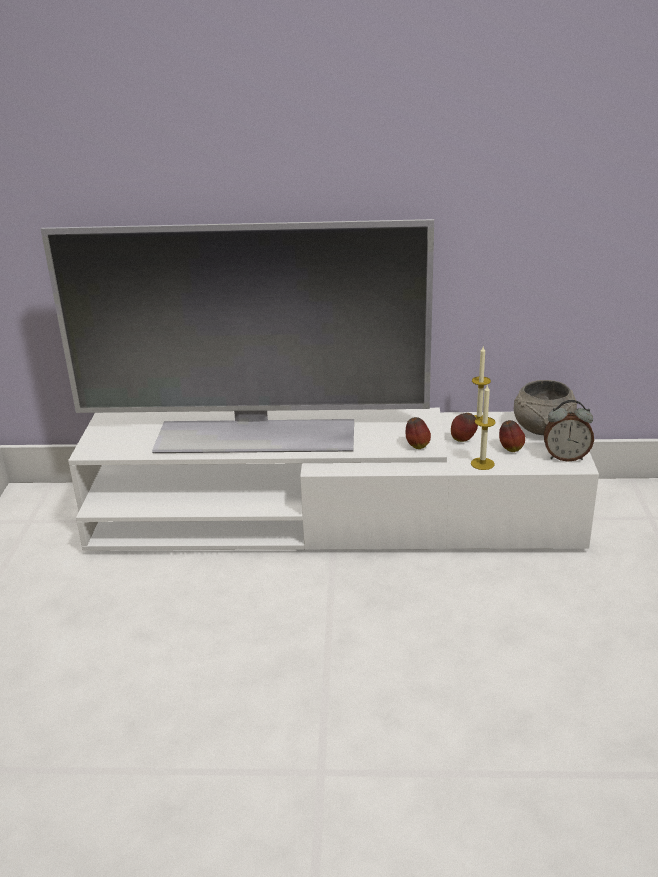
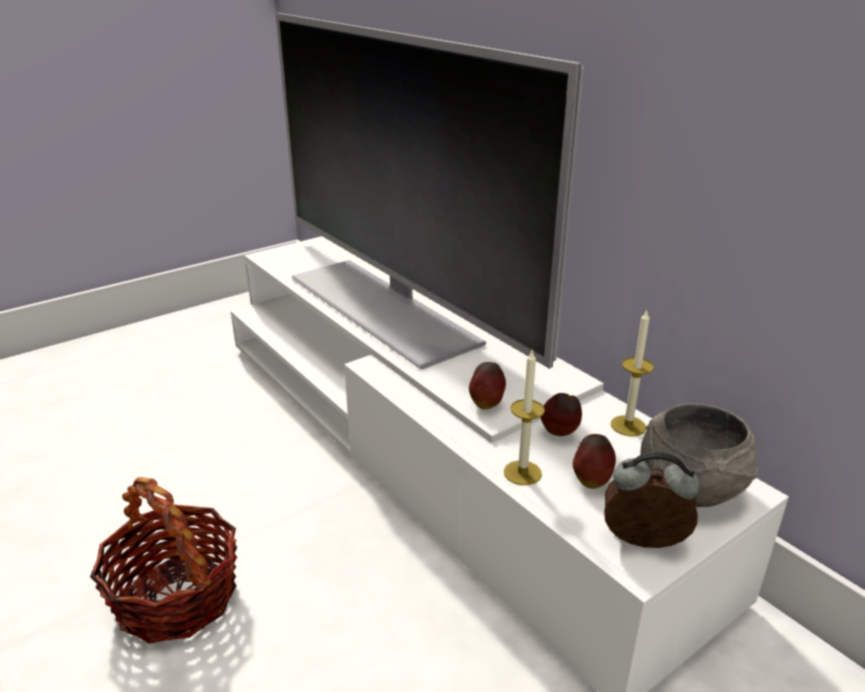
camera: 50 degrees right, 0 degrees up
alarm clock [544,400,594,462] -> alarm clock turned 135 degrees clockwise [604,452,700,548]
none -> basket [90,477,238,644]

